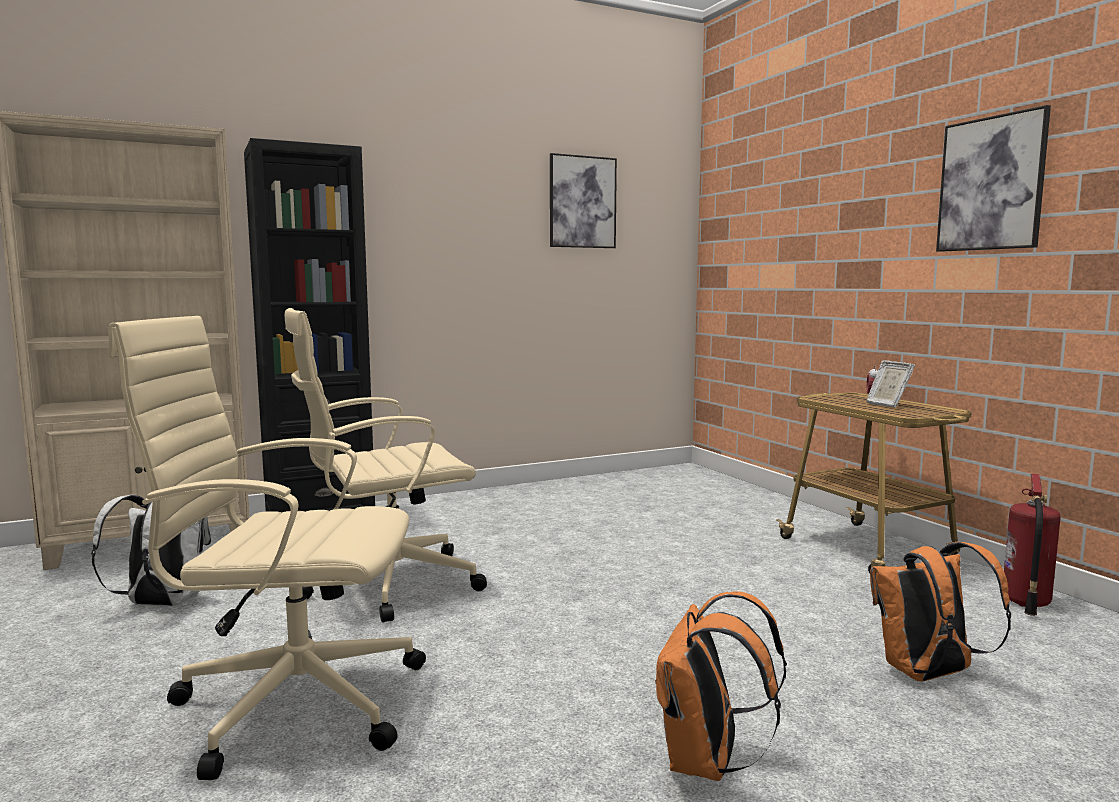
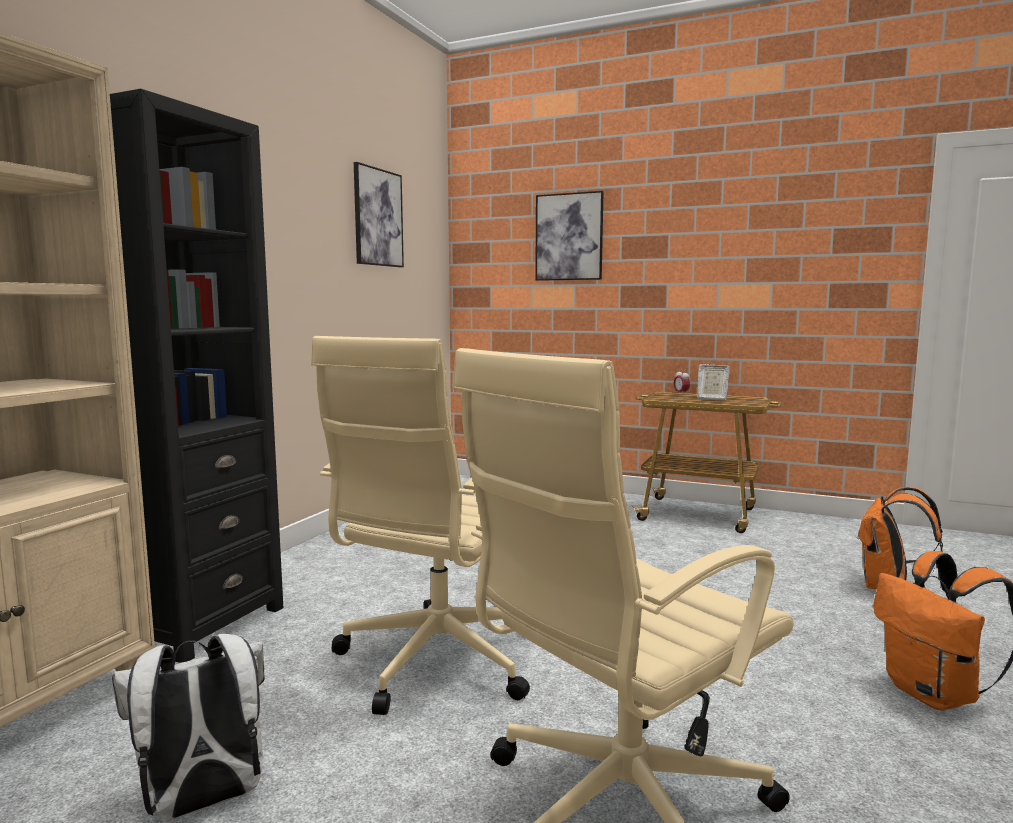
camera: 40 degrees left, 0 degrees up
picture [936,105,1051,252] -> picture moved to [535,191,604,281]
fire extinguisher [1004,474,1061,616] -> none

